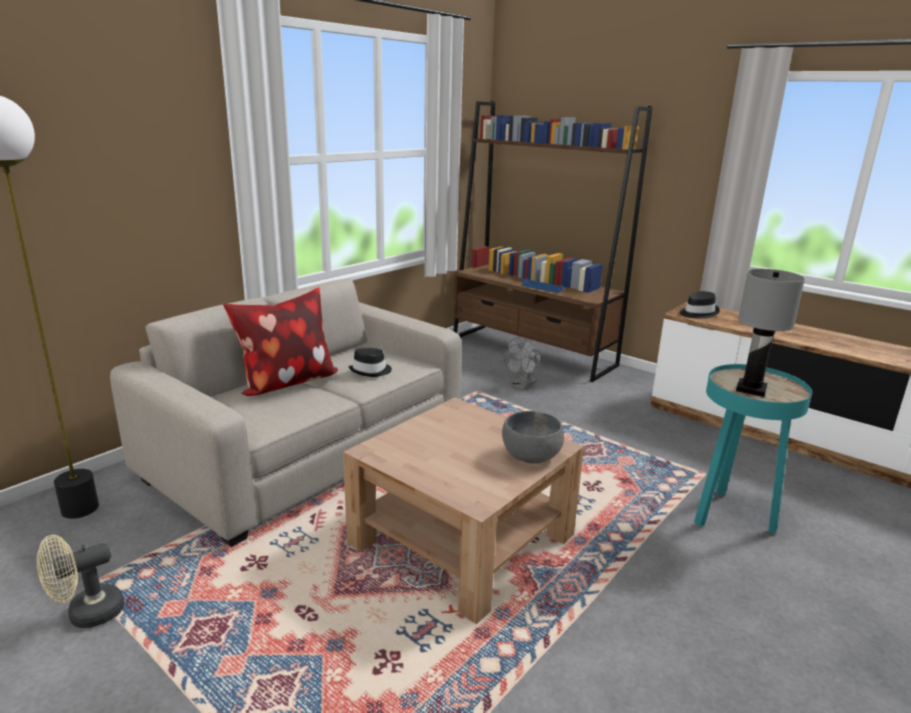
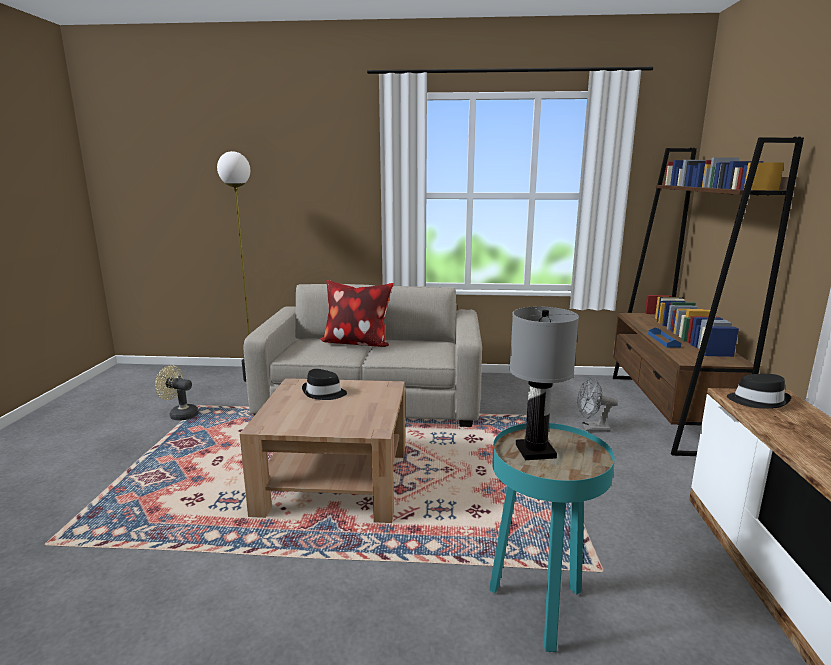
camera: 55 degrees right, 5 degrees down
black hat [348,348,392,377] -> black hat moved to [302,369,347,400]
grey bowl [502,411,564,464] -> none

